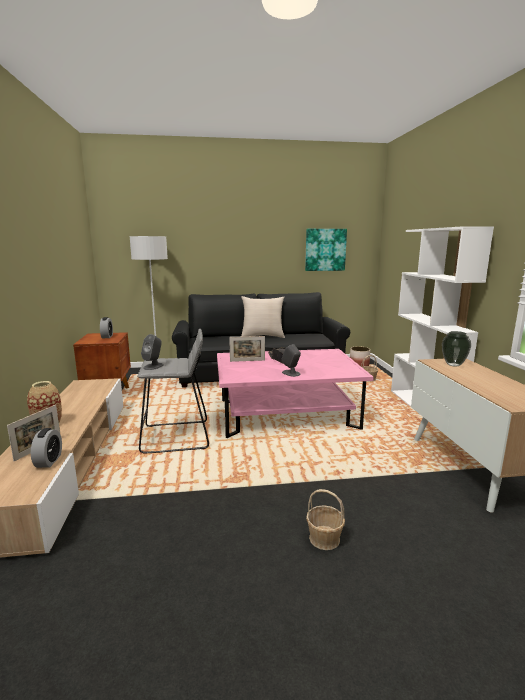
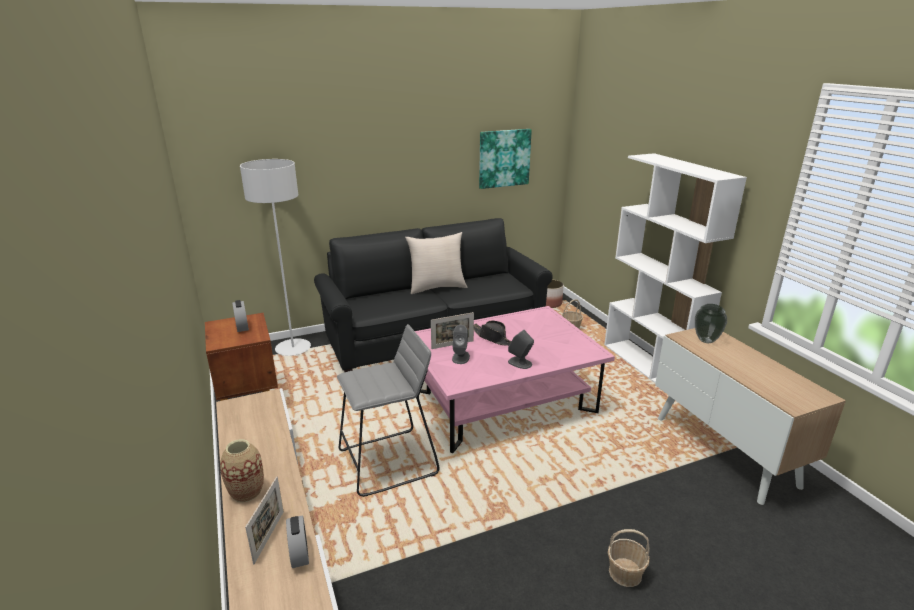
camera: 15 degrees left, 10 degrees up
grey speaker [141,334,163,370] -> grey speaker moved to [452,325,470,364]

